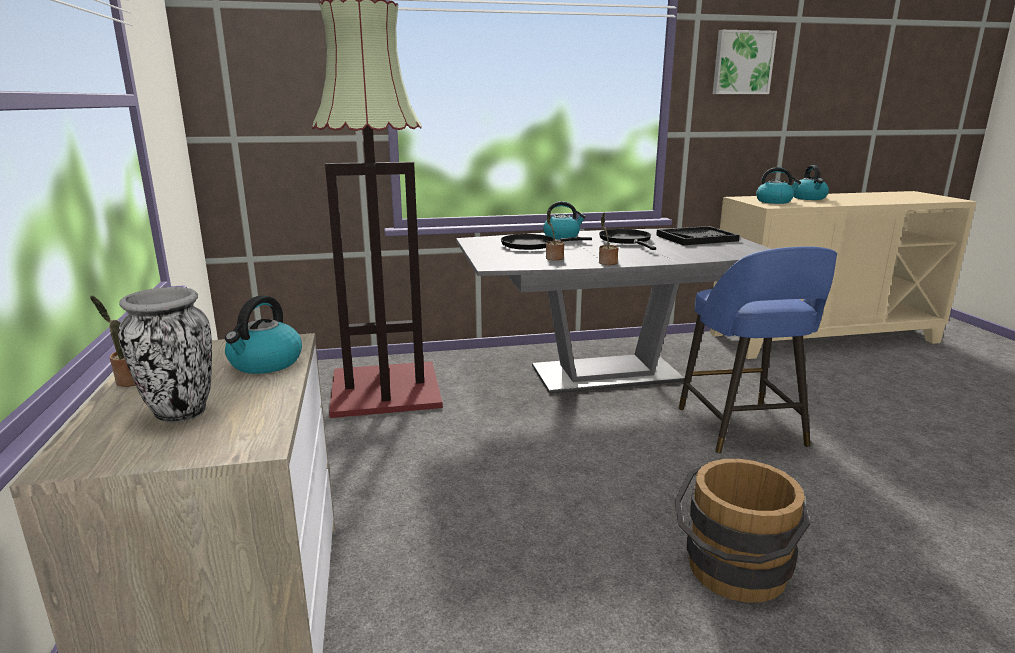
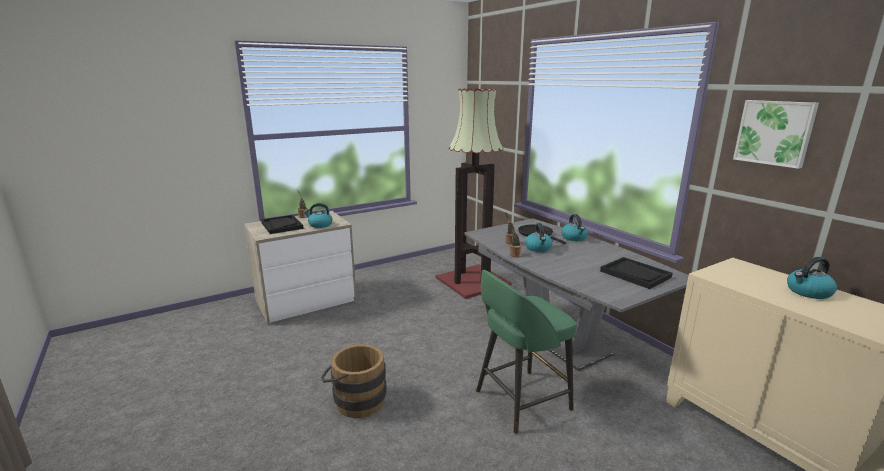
camera: 70 degrees right, 0 degrees up
vase [118,287,212,423] -> black tray [261,215,304,234]
black frying pan [599,229,656,250] -> none
blue stool [679,247,837,454] -> green stool [476,270,577,434]
kettle [756,167,801,204] -> kettle moved to [525,223,553,252]

